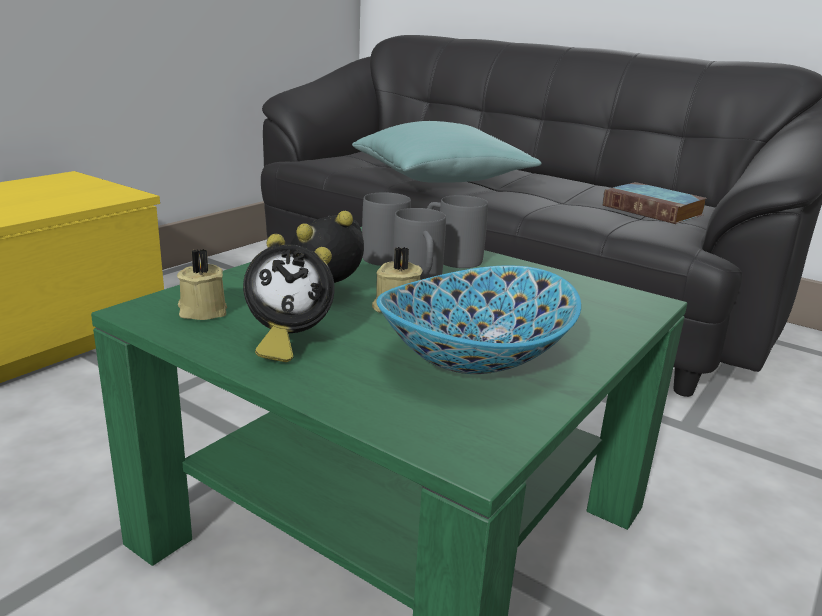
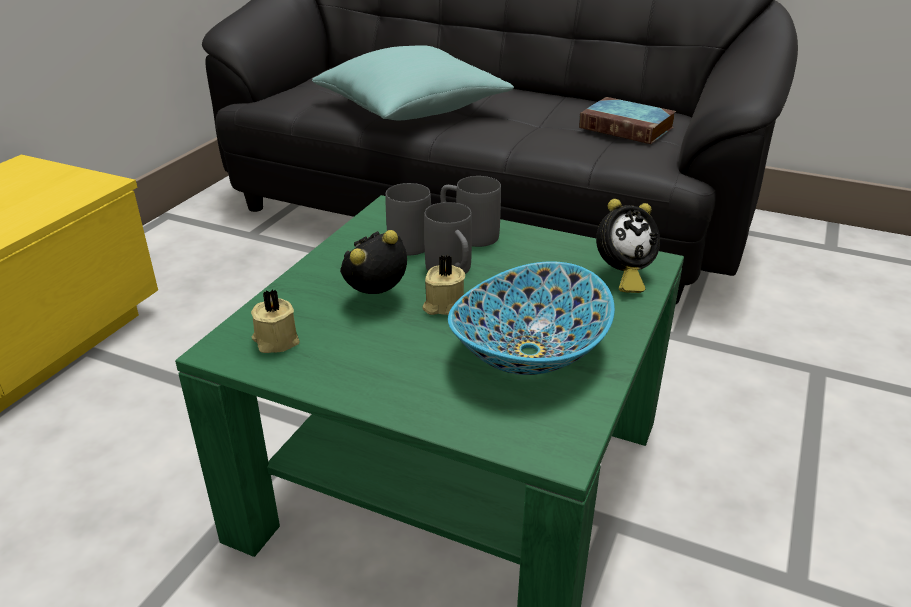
camera: 10 degrees left, 10 degrees up
alarm clock [243,234,335,362] -> alarm clock moved to [596,199,660,293]

